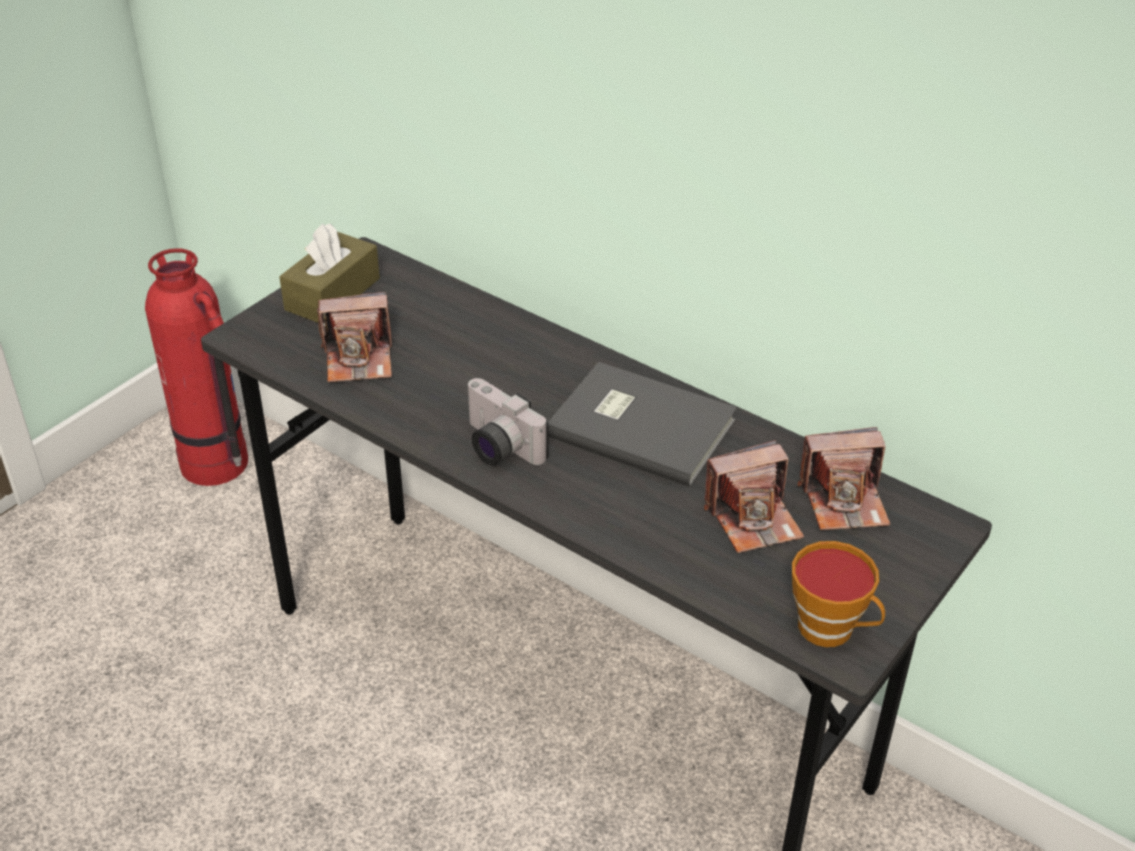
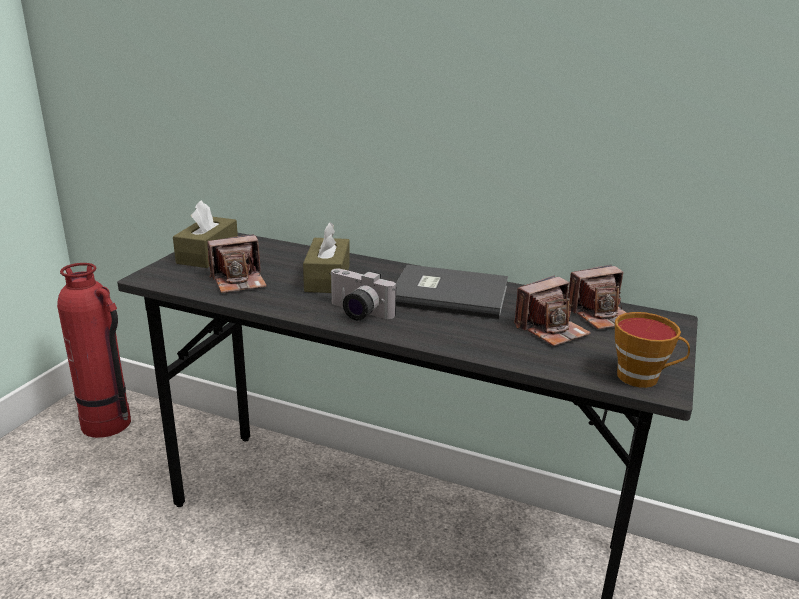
camera: 15 degrees left, 15 degrees down
none -> brown tissue box [303,222,350,293]

